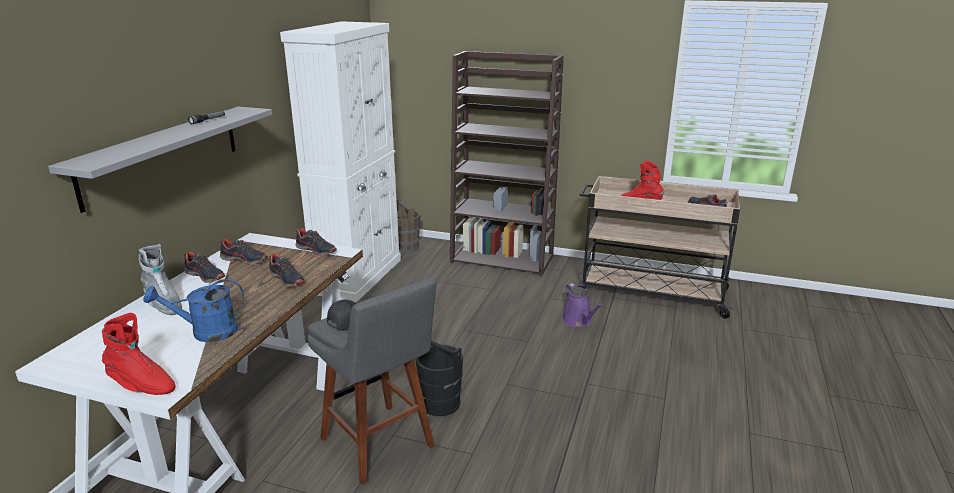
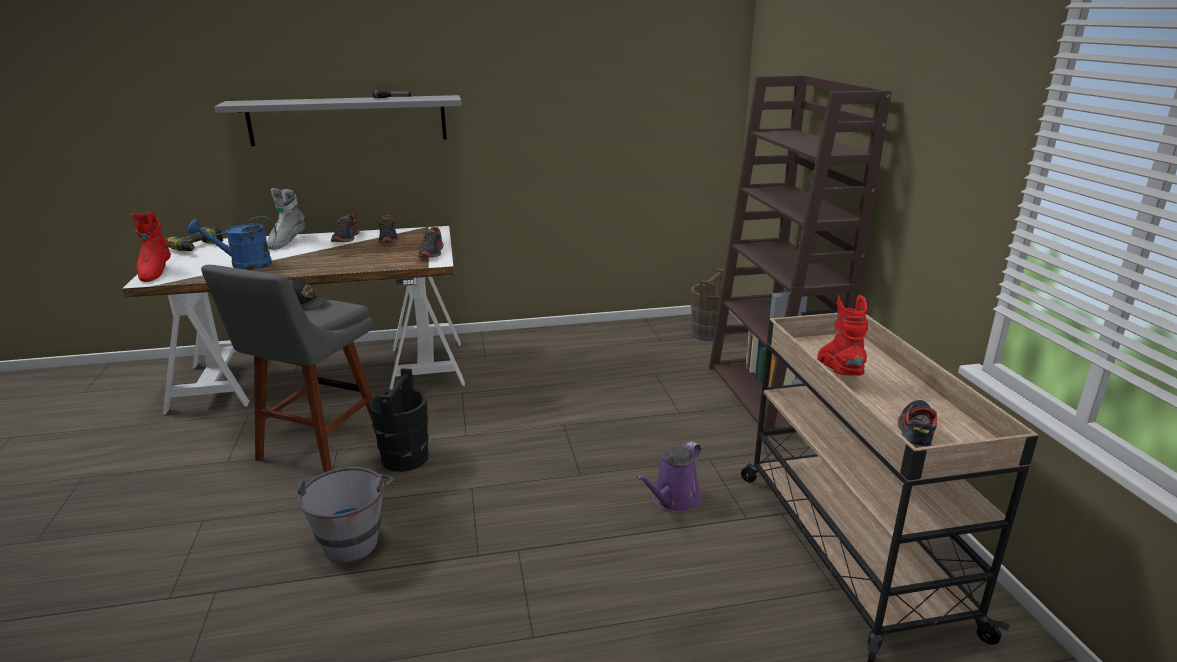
camera: 60 degrees right, 0 degrees up
blue watering can [143,279,244,342] -> blue watering can turned 60 degrees counterclockwise [188,216,277,270]
shoe [269,253,305,288] -> none
white cabinet [280,21,401,302] -> none
none -> power drill [166,226,223,251]
none -> grey bucket [297,467,394,563]

